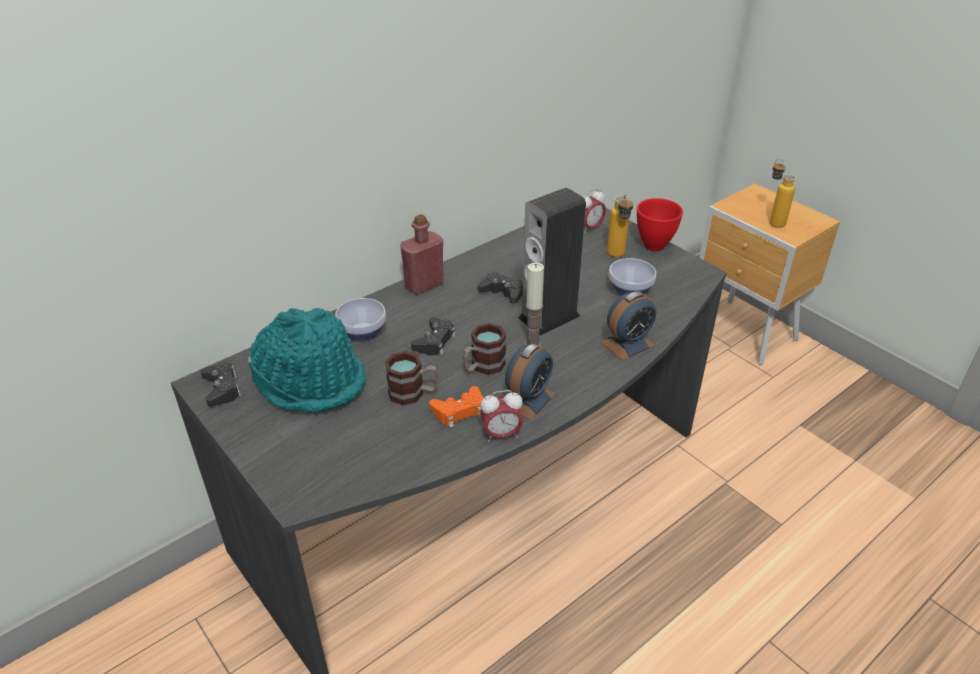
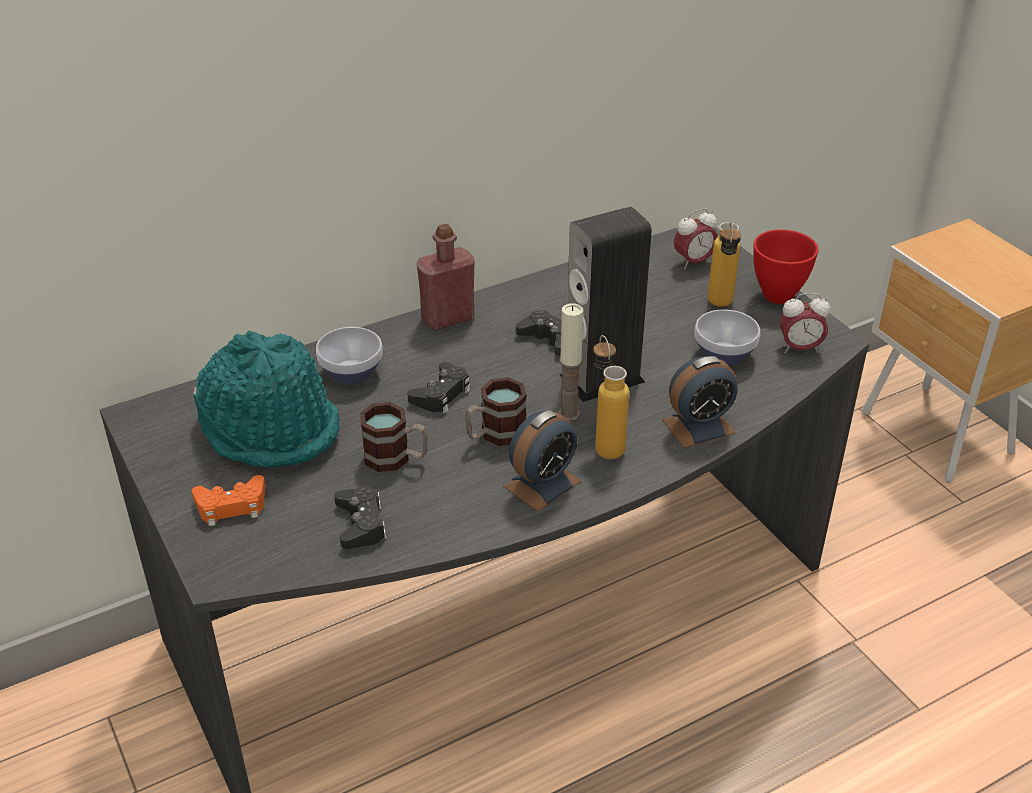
camera: 10 degrees right, 0 degrees up
black game controller [200,362,241,407] -> black game controller moved to [334,486,387,549]
orange game controller [429,386,483,428] -> orange game controller moved to [192,475,265,526]
alarm clock [480,390,523,442] -> alarm clock moved to [780,293,830,353]
bottle [770,159,796,228] -> bottle moved to [593,335,629,459]

